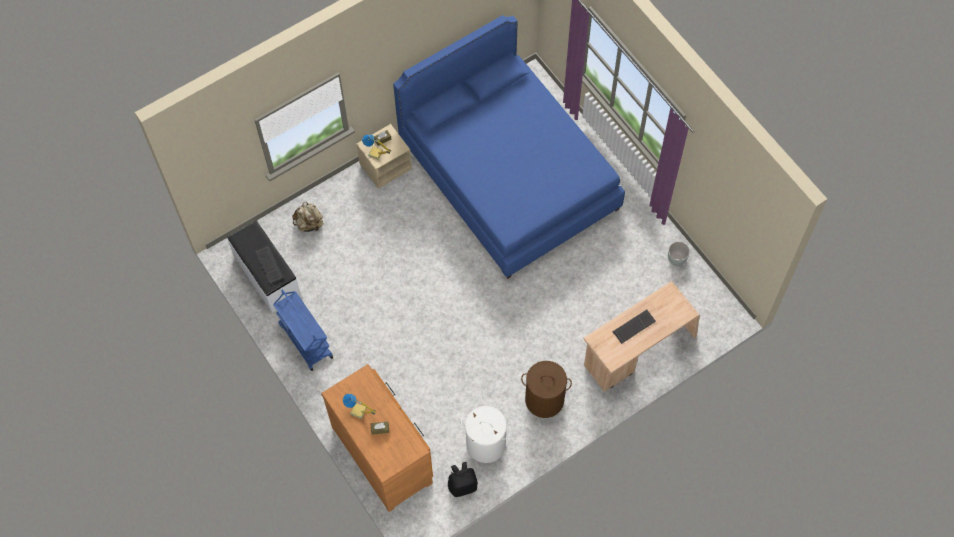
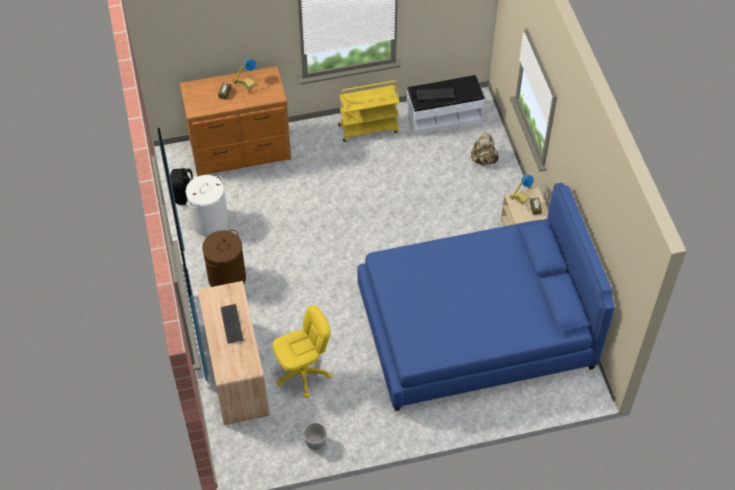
camera: 110 degrees right, 10 degrees down
blue cart [273,289,333,371] -> yellow cart [338,80,399,142]
none -> yellow office chair [272,305,332,398]

